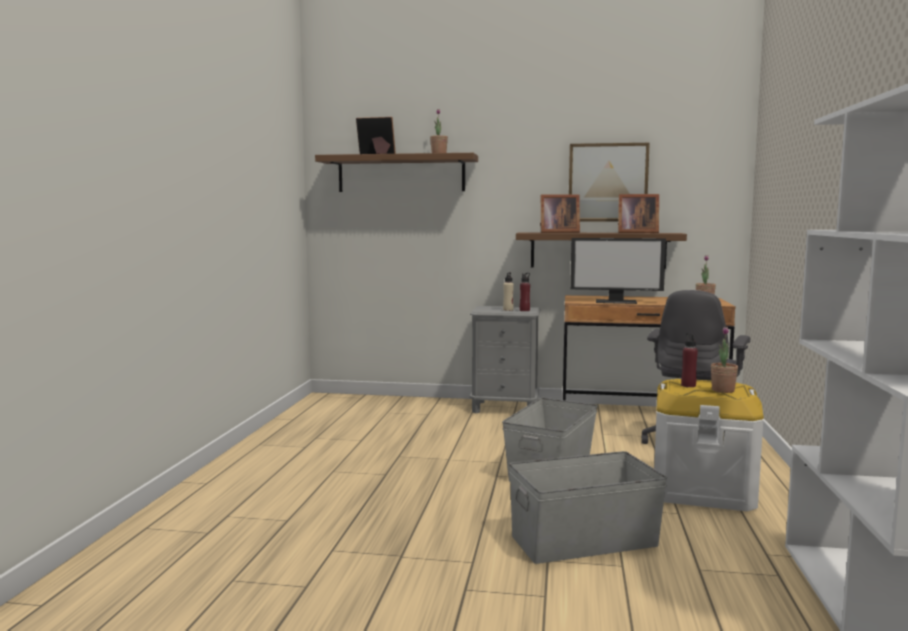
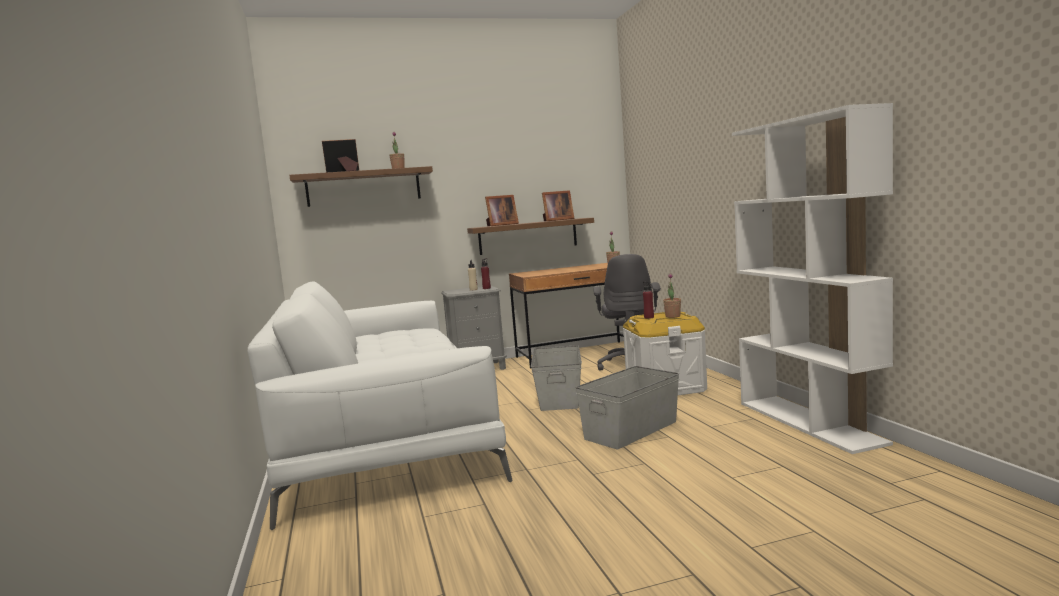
camera: 25 degrees left, 0 degrees up
picture [569,143,650,222] -> none
monitor [570,238,666,304] -> none
none -> white sofa [248,282,512,530]

